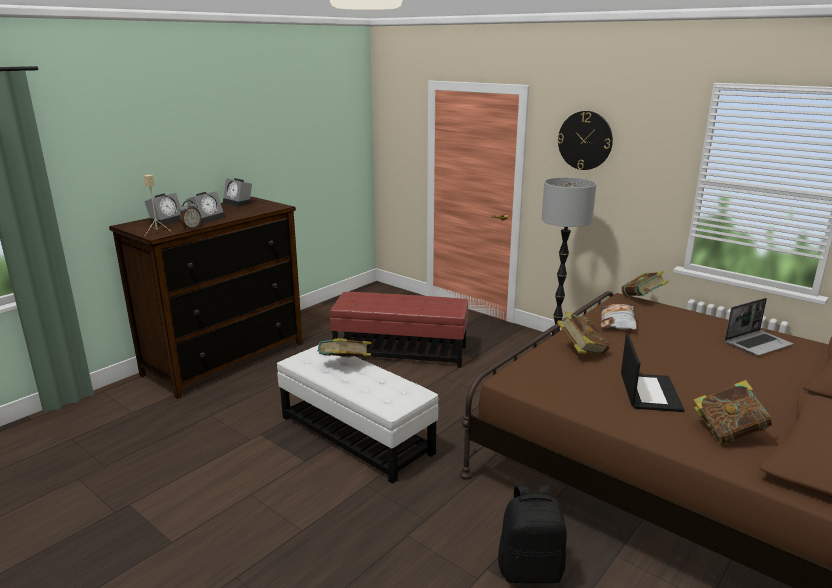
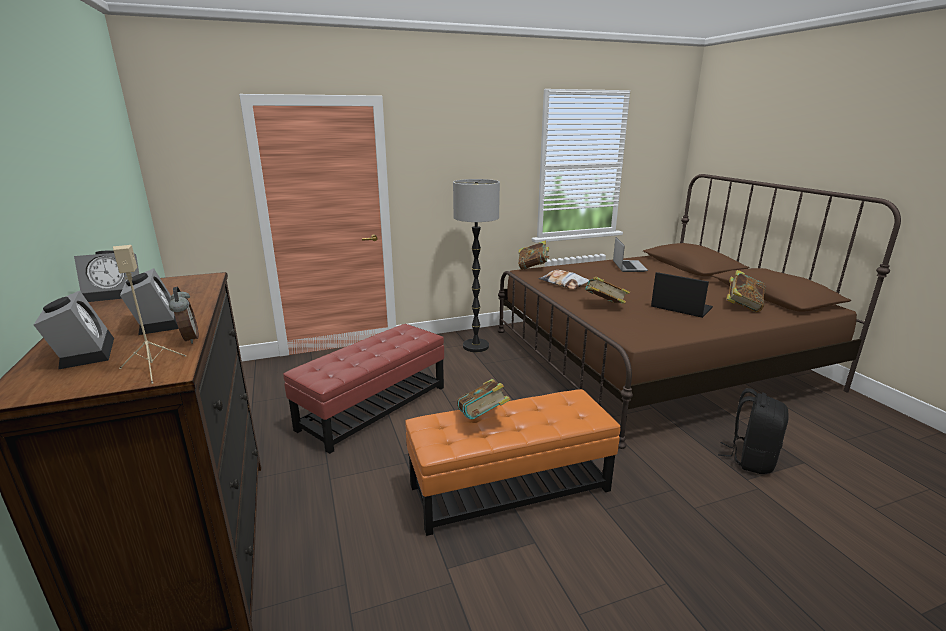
camera: 60 degrees left, 0 degrees up
white ottoman [277,345,438,484] -> orange ottoman [405,389,621,536]
wall clock [558,111,613,170] -> none

